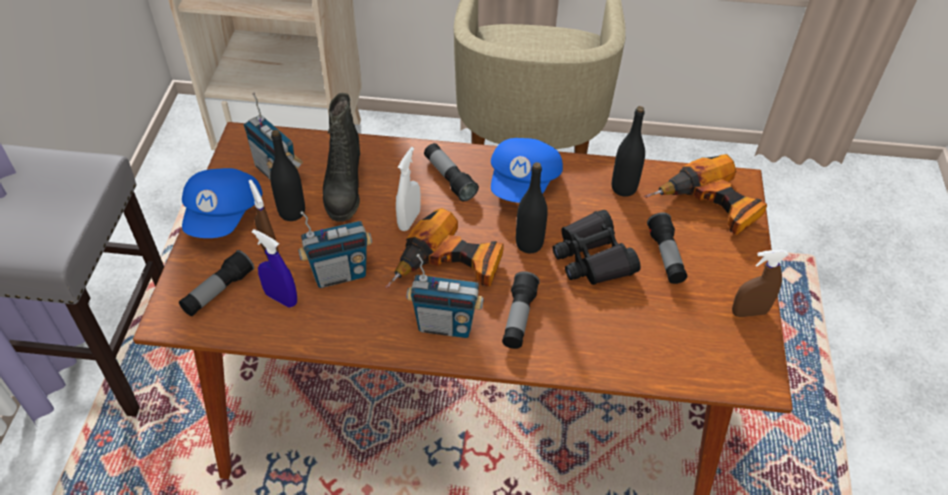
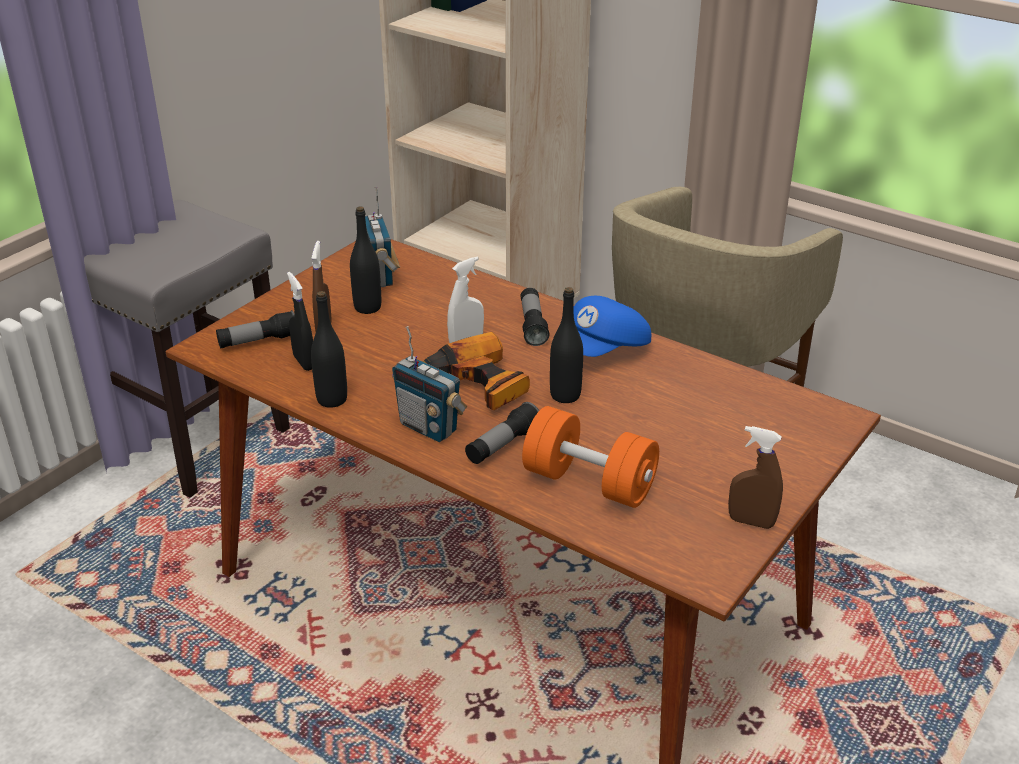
camera: 30 degrees right, 15 degrees down
blue cap [182,168,262,238] -> none
blue spray bottle [252,229,297,308] -> black spray bottle [287,272,313,371]
radio [298,211,372,288] -> none
black boot [323,93,360,222] -> none
black binoculars [552,210,641,285] -> none
black bottle [612,106,645,197] -> black bottle moved to [311,291,347,408]
power drill [645,154,767,235] -> none
flashlight [647,213,687,284] -> none
none -> orange dumbbell [522,406,659,508]

